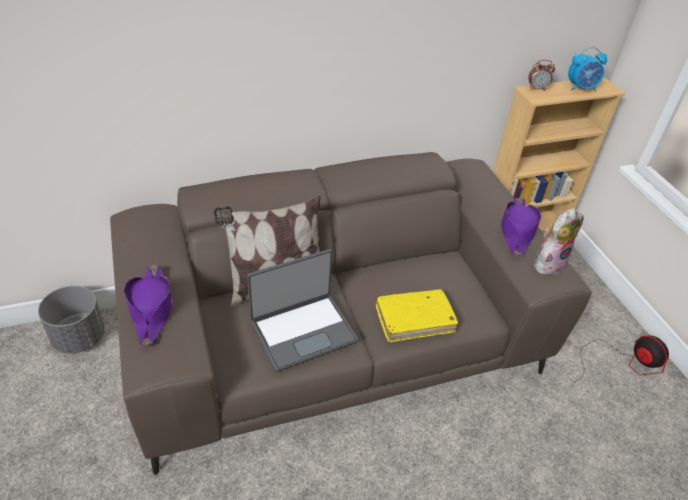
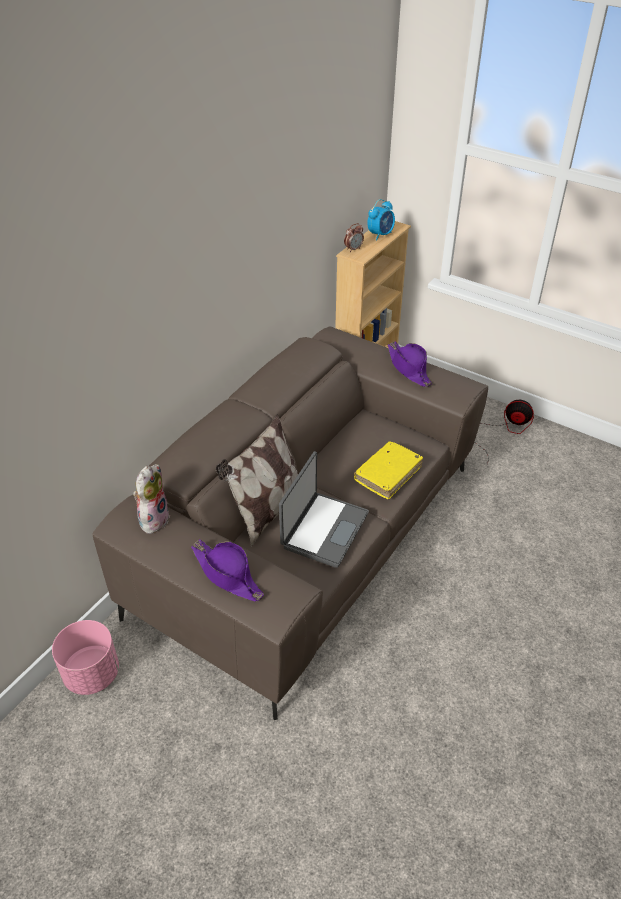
camera: 35 degrees left, 0 degrees up
grey planter [38,286,105,353] -> pink planter [52,620,119,695]
plush toy [534,208,584,275] -> plush toy moved to [133,464,170,534]

